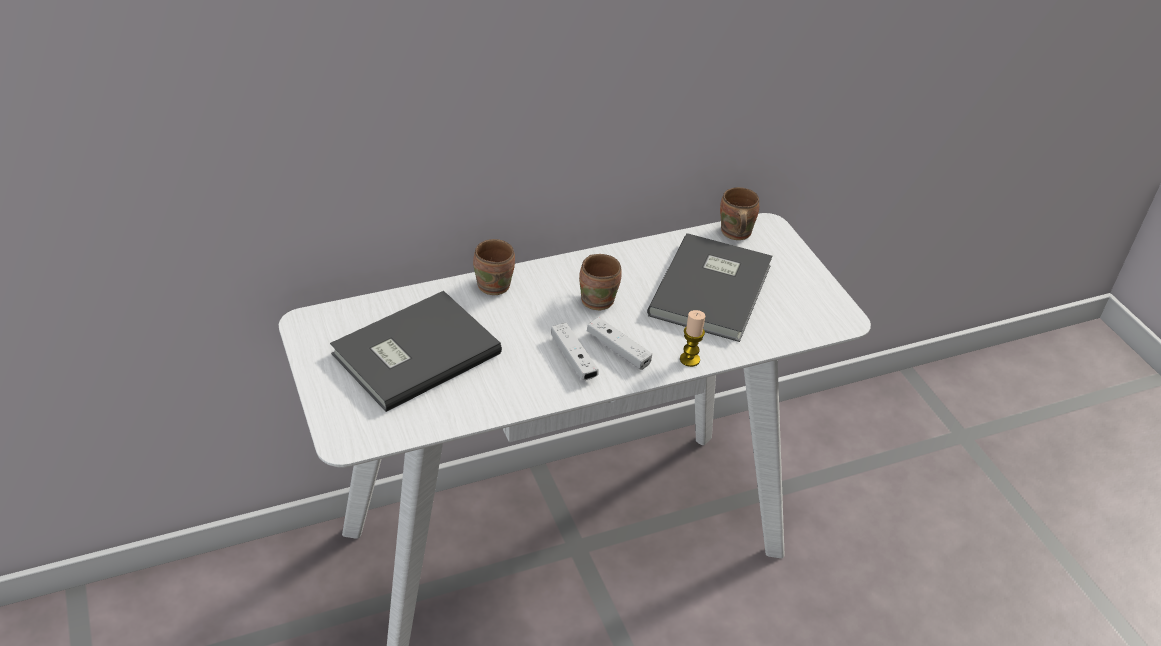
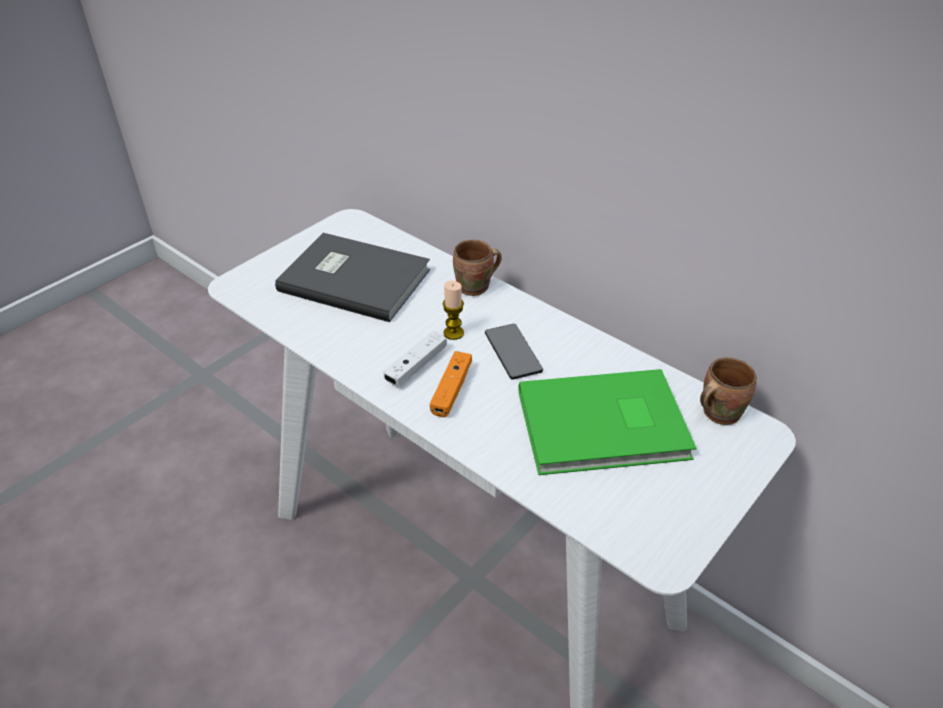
camera: 65 degrees right, 0 degrees up
brown mug [579,254,622,310] -> phone [485,324,543,380]
white game controller [587,317,652,370] -> orange game controller [430,351,472,417]
grey book [647,233,772,342] -> green book [519,369,697,475]
candle [680,310,705,367] -> candle moved to [442,281,464,340]

